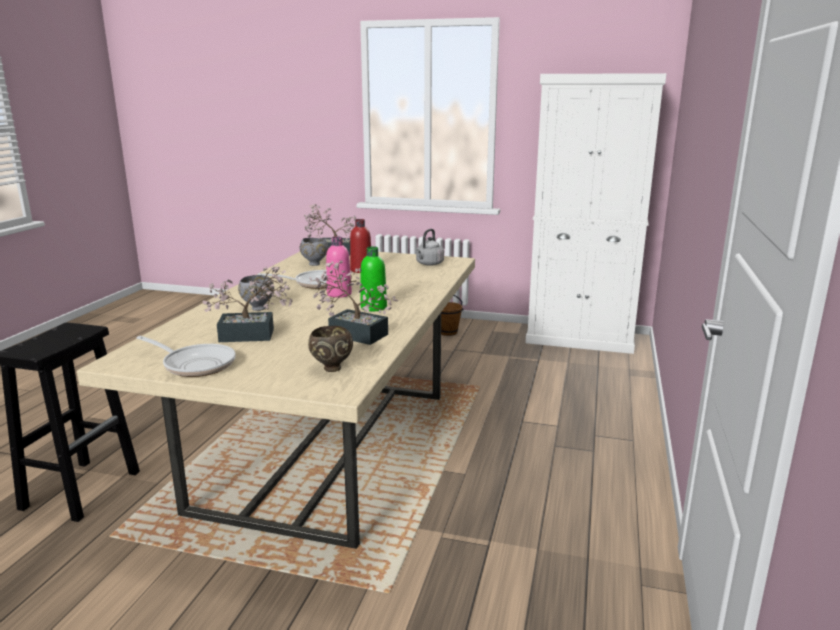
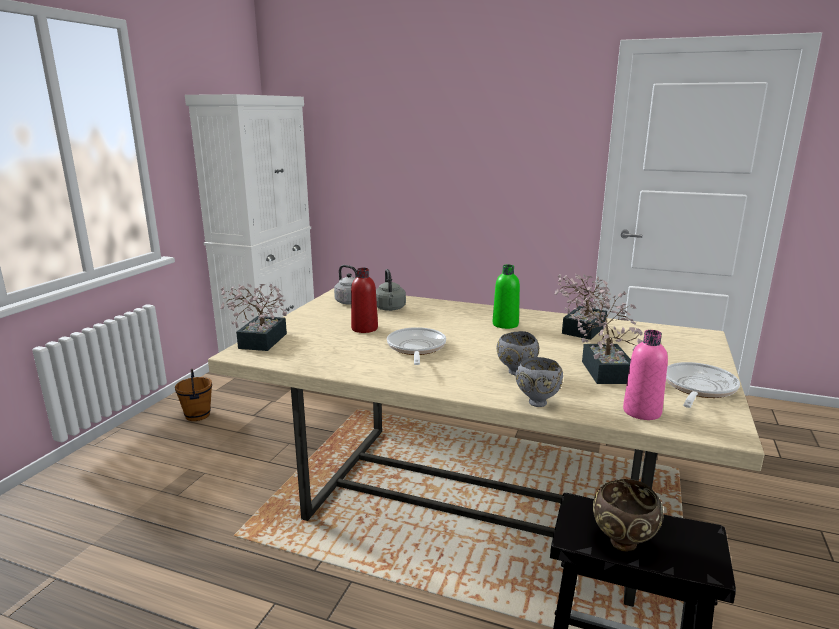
camera: 85 degrees left, 0 degrees up
grey bowl [300,238,329,266] -> grey bowl moved to [516,357,563,407]
brown bowl [308,326,353,372] -> brown bowl moved to [593,479,664,552]
pink bottle [326,236,352,298] -> pink bottle moved to [623,330,668,420]
none -> grey kettle [376,269,406,311]

